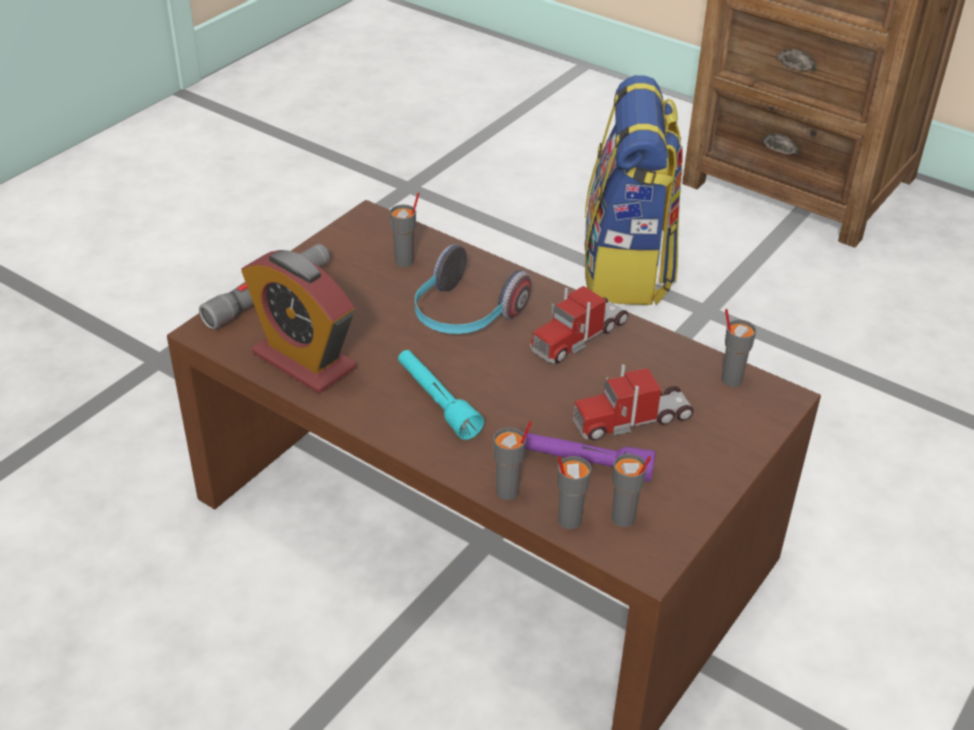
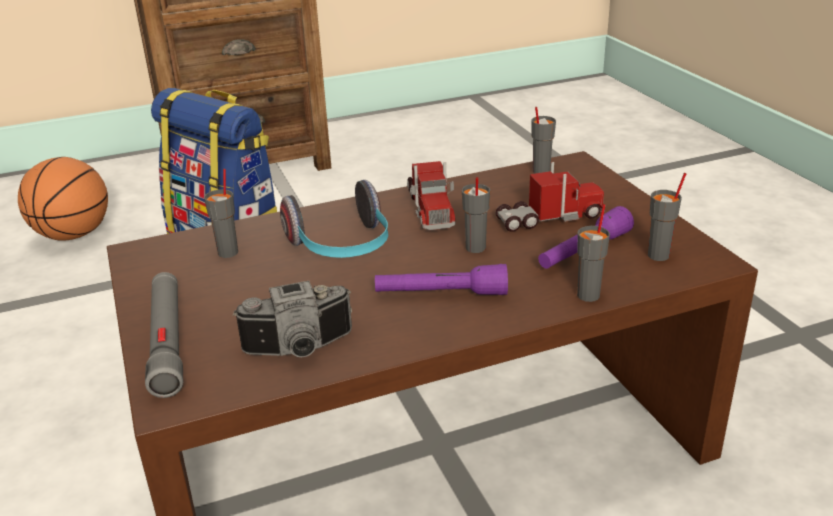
camera: 55 degrees left, 10 degrees down
alarm clock [241,250,356,394] -> camera [233,281,352,357]
turquoise flashlight [398,350,484,440] -> purple flashlight [375,264,508,295]
grey cup [558,456,591,530] -> grey cup moved to [462,177,490,253]
toy truck [573,364,694,440] -> toy truck turned 120 degrees counterclockwise [495,162,604,232]
none -> basketball [18,157,108,241]

